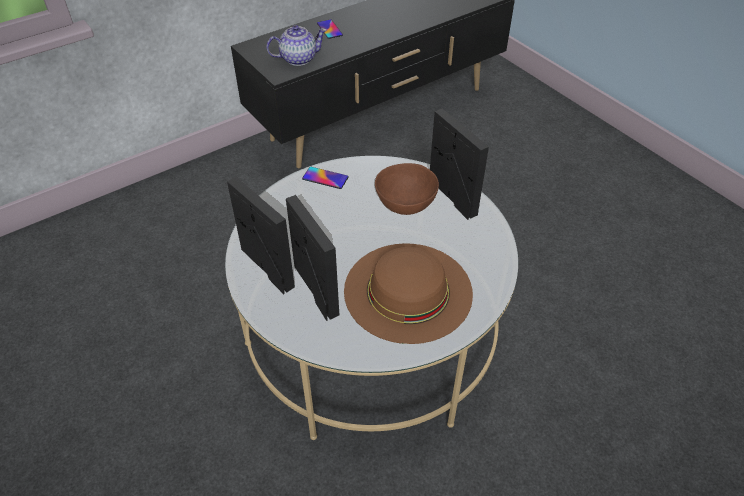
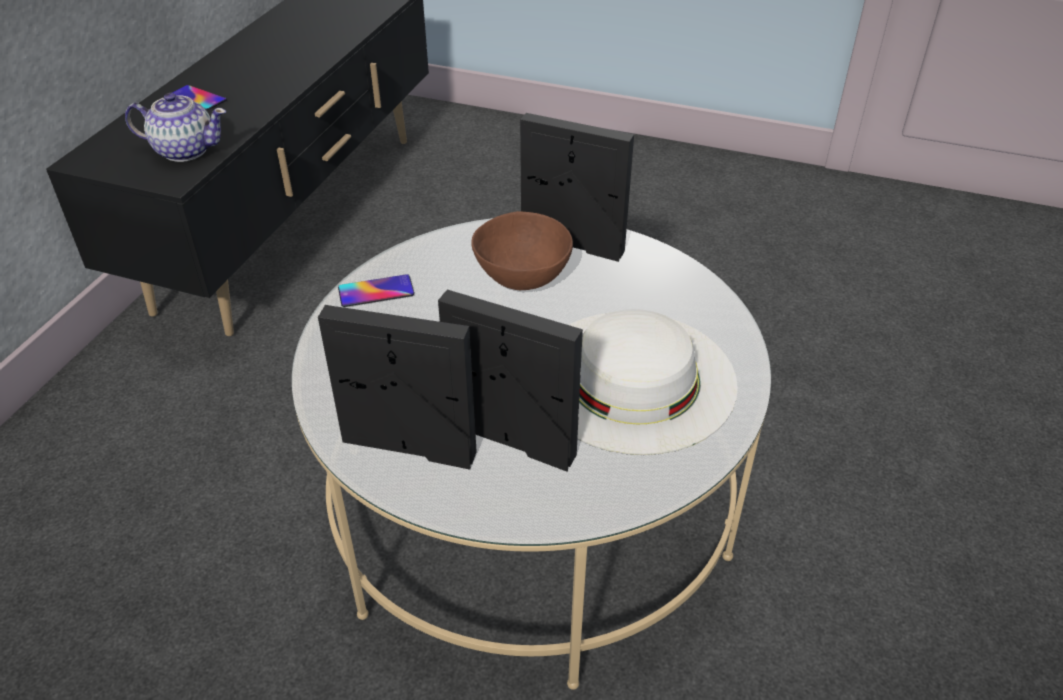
camera: 35 degrees left, 5 degrees down
teapot [266,25,327,66] -> teapot turned 60 degrees clockwise [125,93,226,162]
brown hat [344,243,473,344] -> white hat [569,309,738,455]

